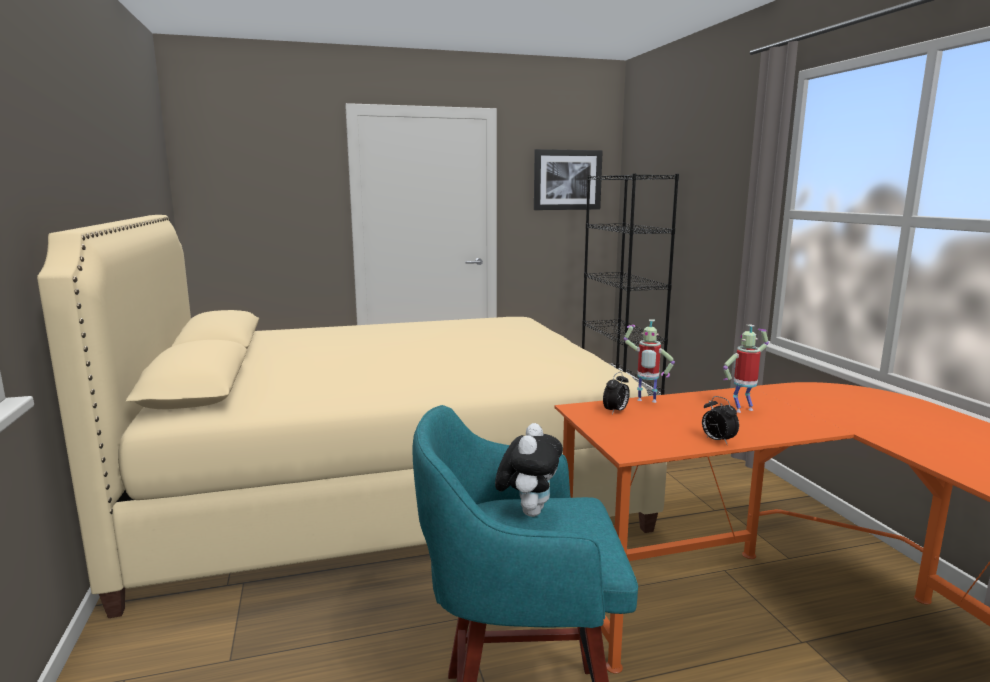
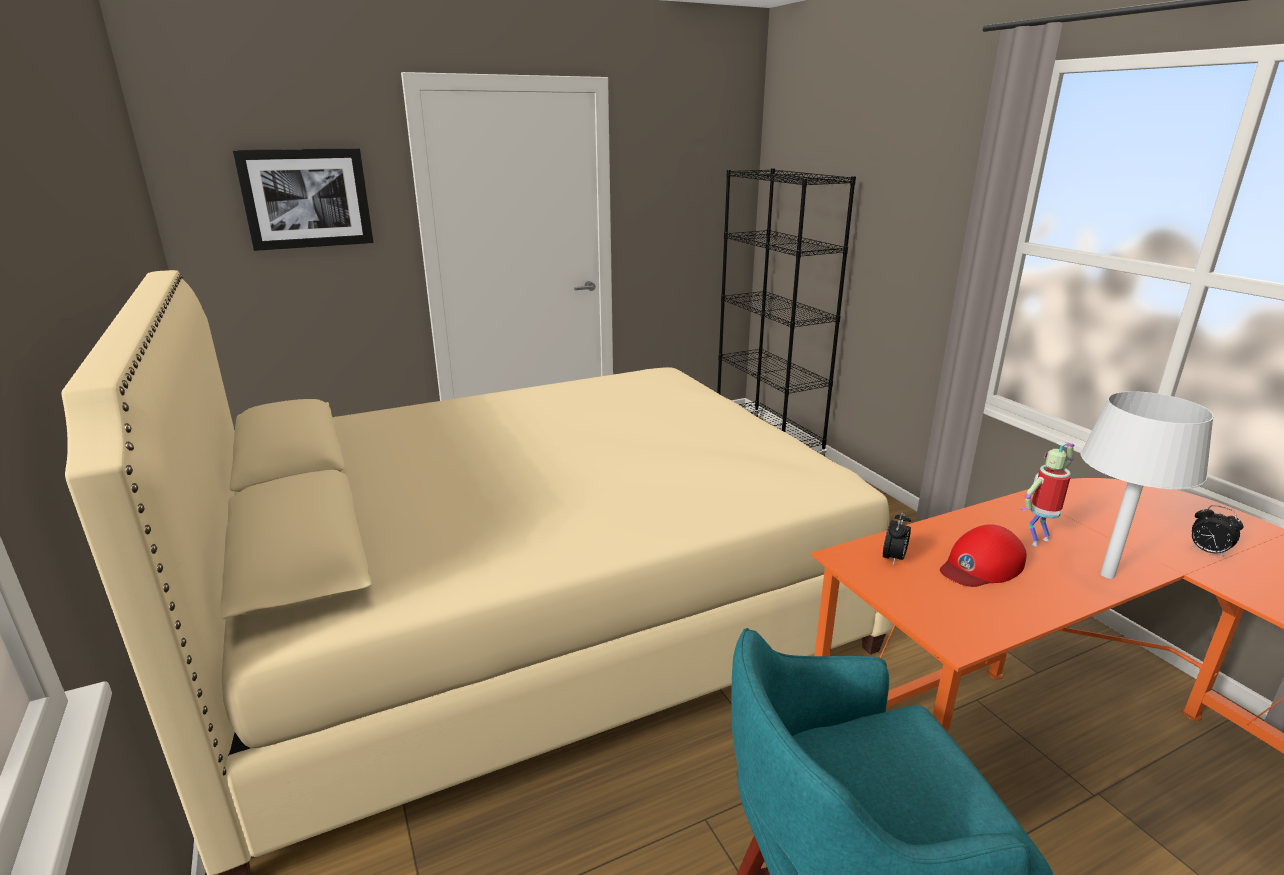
camera: 10 degrees left, 10 degrees up
plush toy [495,423,563,517] -> none
picture [534,149,603,210] -> picture moved to [233,148,374,251]
toy robot [624,319,675,403] -> none
alarm clock [702,396,739,444] -> alarm clock moved to [1192,505,1244,557]
none -> red cap [940,524,1027,587]
none -> grey table lamp [1081,391,1214,579]

